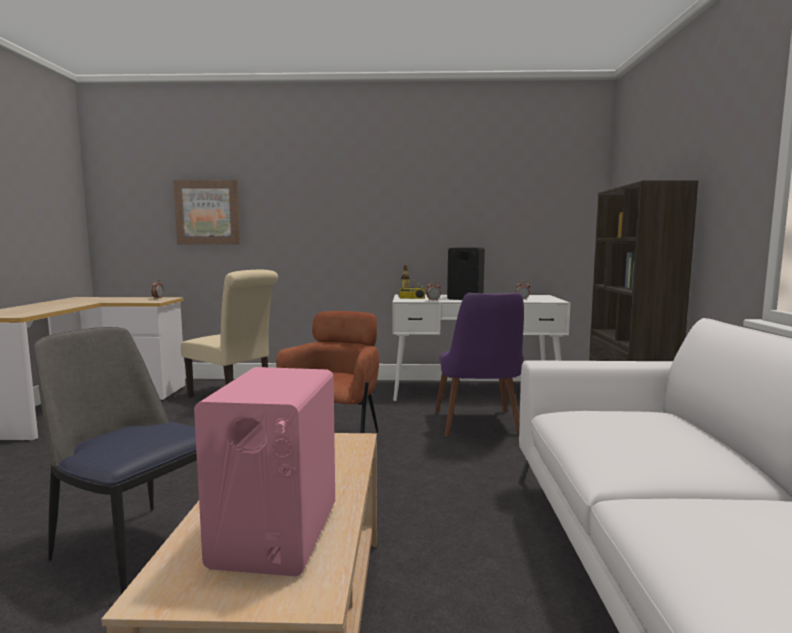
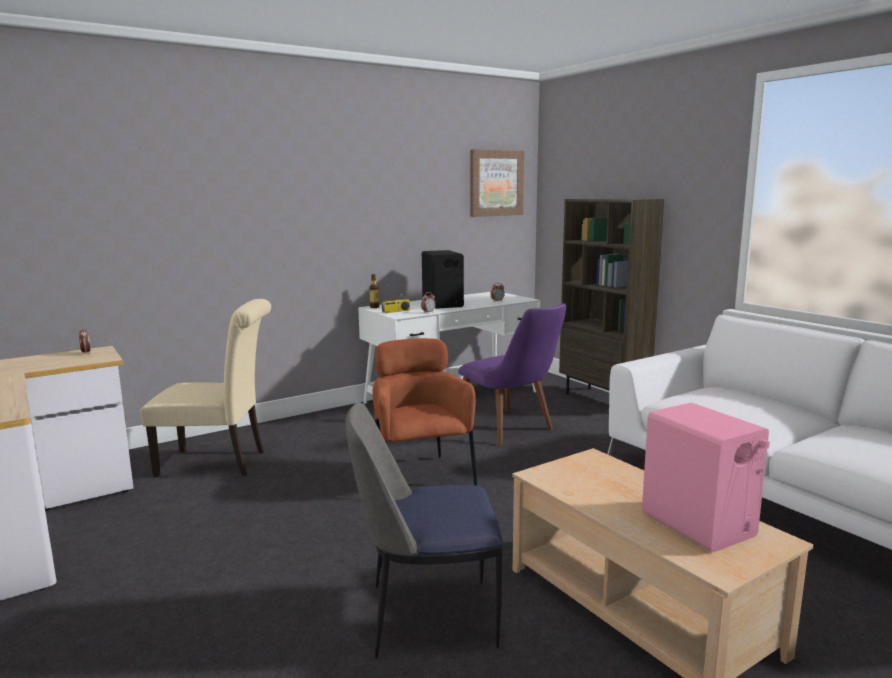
camera: 35 degrees left, 5 degrees up
picture [173,180,240,244] -> picture moved to [470,149,524,217]

